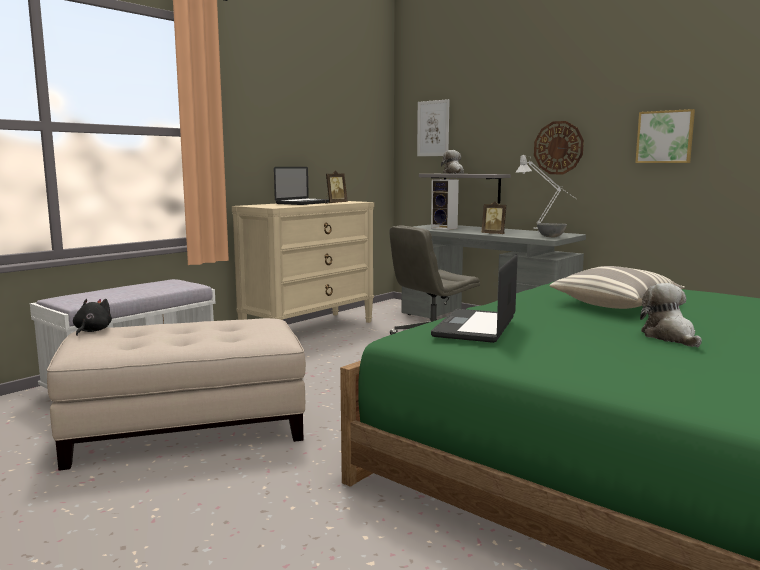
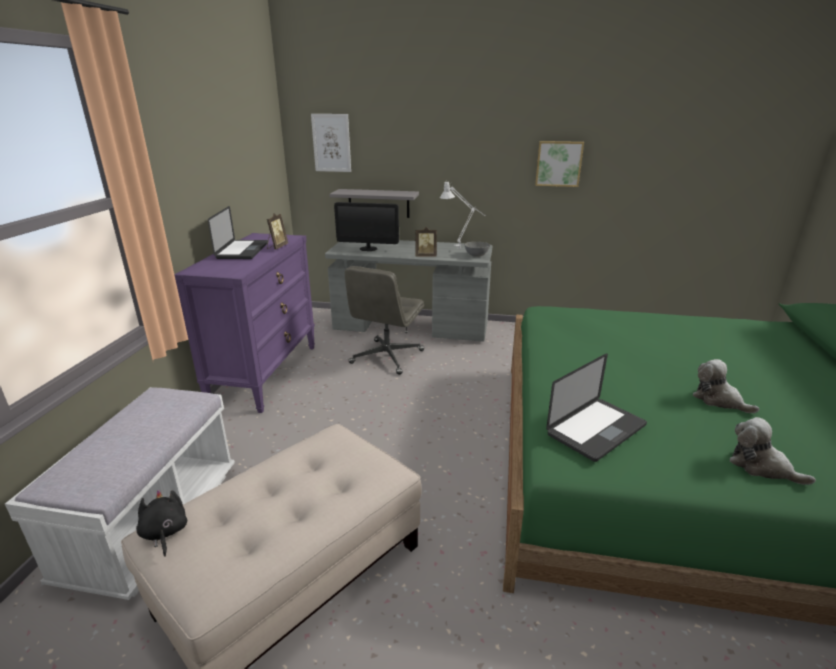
camera: 30 degrees left, 15 degrees up
beige dresser [232,201,374,323] -> purple dresser [174,233,315,413]
speaker [431,179,459,230] -> monitor [334,202,399,251]
laptop [431,255,518,343] -> laptop turned 120 degrees counterclockwise [546,353,647,462]
plush toy [441,150,464,174] -> plush toy moved to [730,417,816,485]
wall clock [534,121,584,174] -> none
pillow [550,266,685,309] -> none

